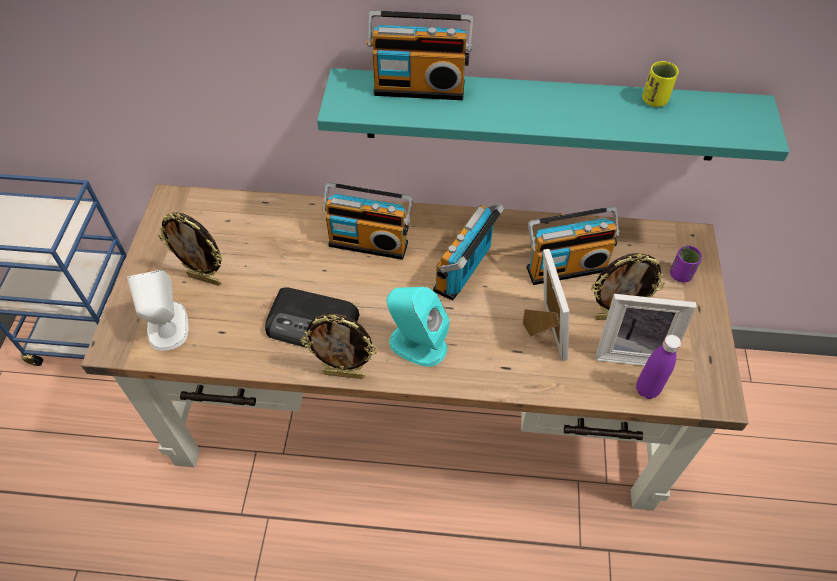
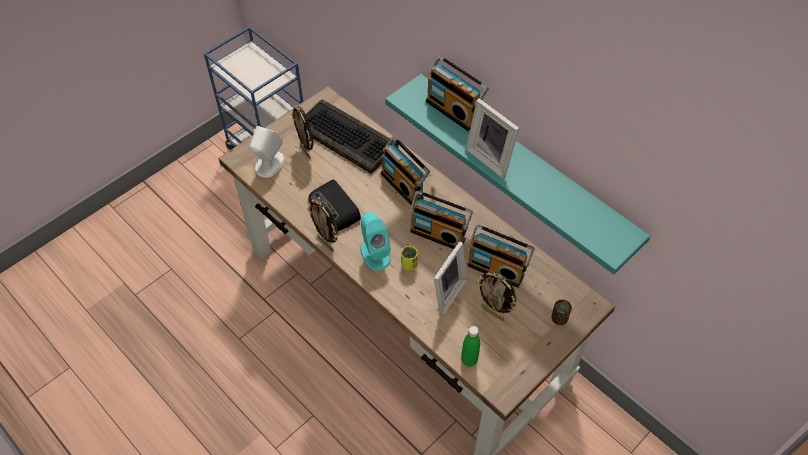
camera: 40 degrees right, 0 degrees up
radio [433,203,504,301] -> radio turned 135 degrees counterclockwise [410,191,473,249]
picture frame [595,294,697,366] -> picture frame moved to [466,99,519,178]
purple bottle [636,335,681,399] -> green bottle [461,326,480,367]
yellow cup [642,61,679,107] -> yellow cup moved to [401,246,418,271]
purple cup [670,246,702,283] -> brown cup [551,300,572,325]
none -> keyboard [295,99,399,174]

